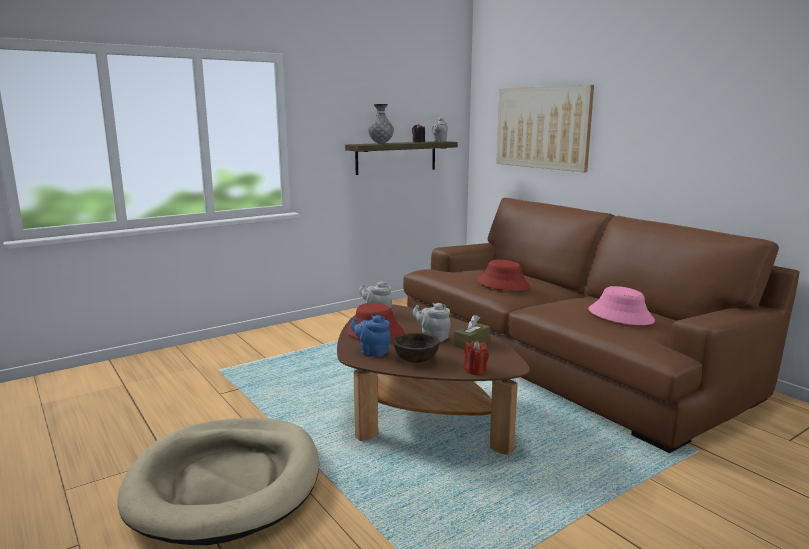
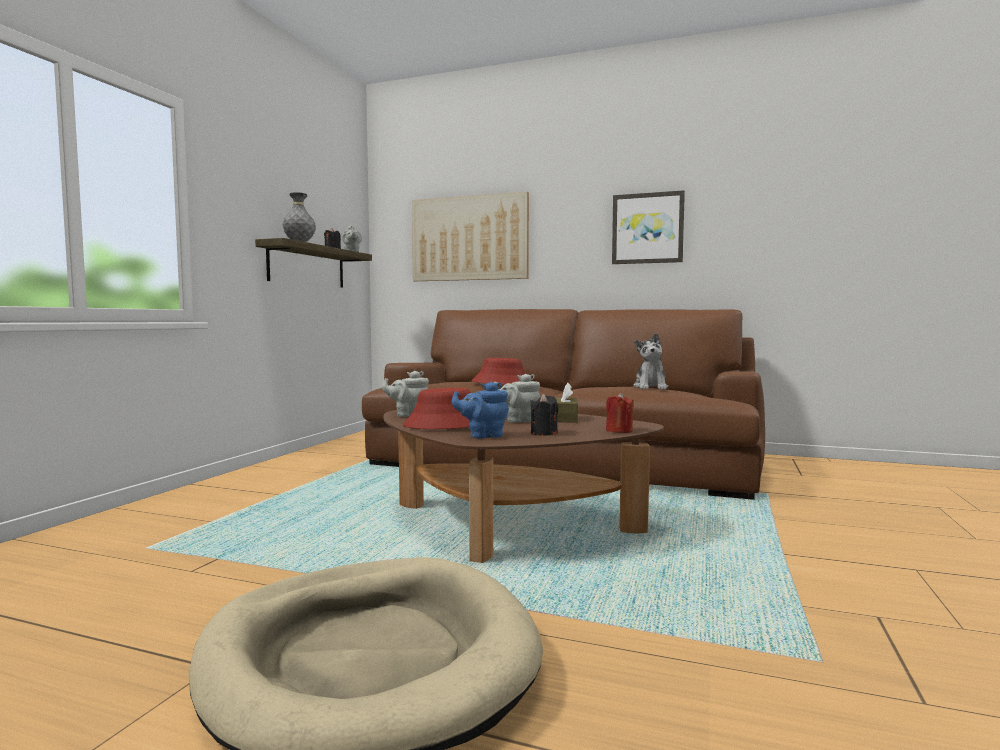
camera: 35 degrees left, 10 degrees down
brown bowl [394,333,439,363] -> black candle [530,394,558,436]
pink hat [588,286,655,325] -> plush toy [633,333,668,390]
none -> picture [612,190,685,264]

